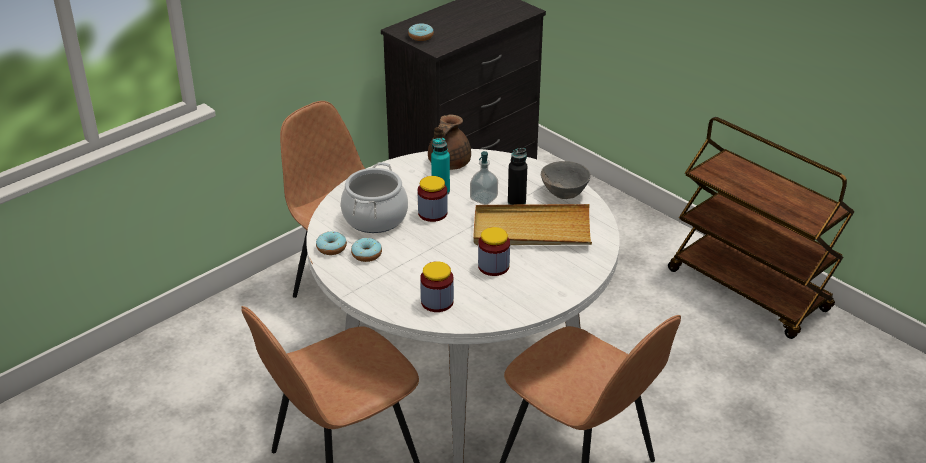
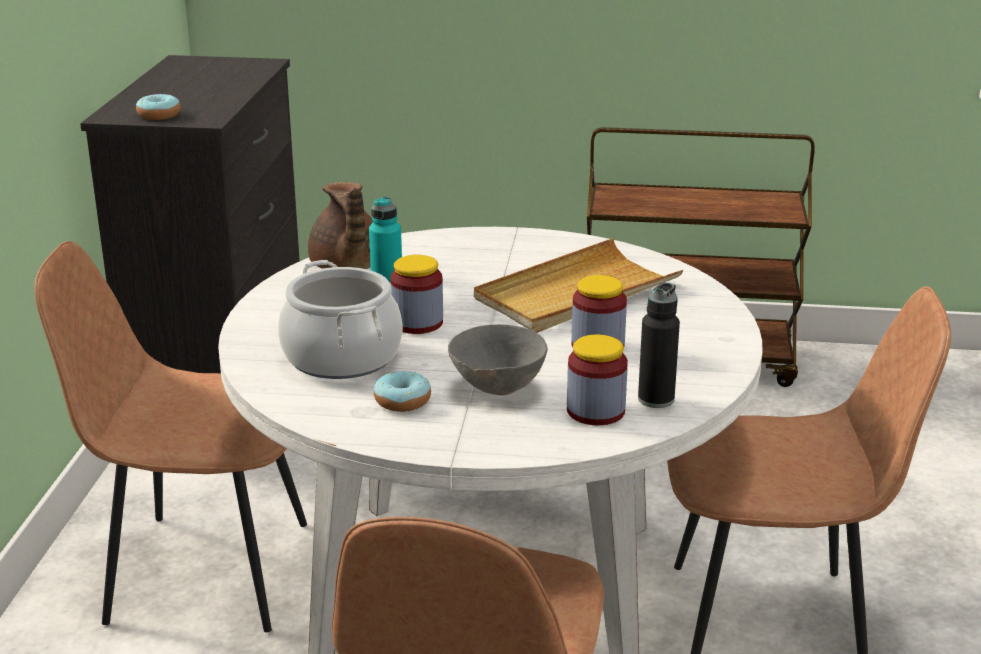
camera: 40 degrees left, 10 degrees down
donut [316,231,347,255] -> none
soap dispenser [470,151,498,205] -> none
black bottle [508,148,527,205] -> black bottle moved to [638,282,680,408]
grey bowl [540,161,591,199] -> grey bowl moved to [448,324,548,395]

